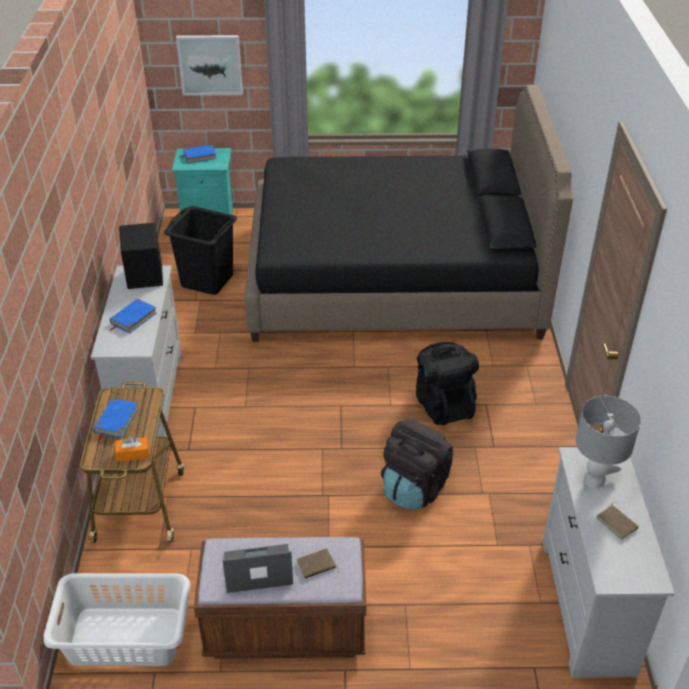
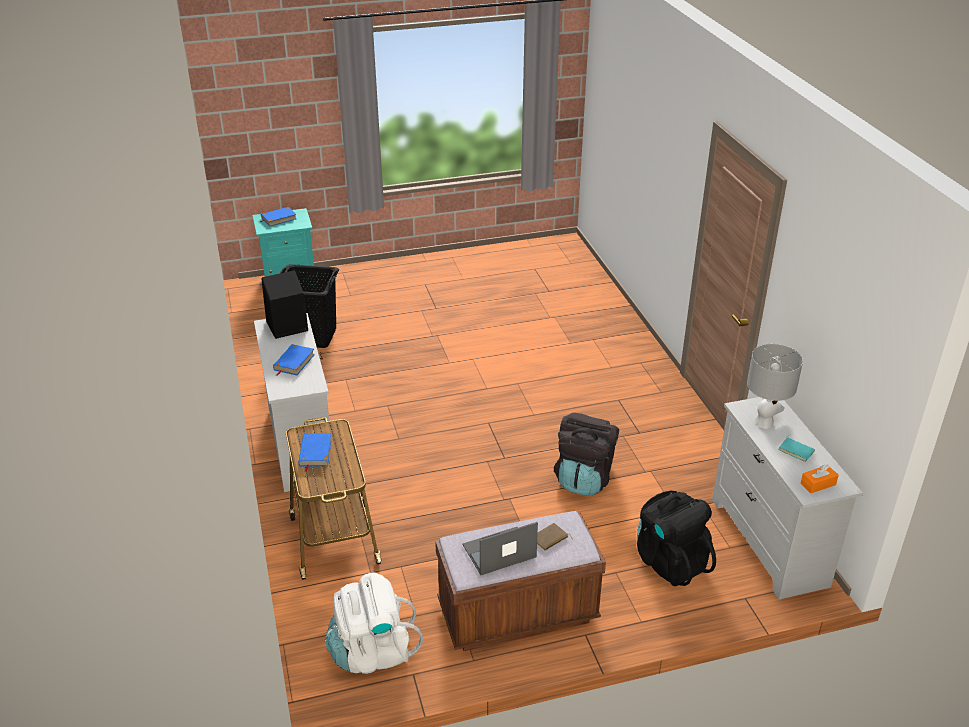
camera: 15 degrees left, 5 degrees down
white laundry basket [43,573,191,666] -> white backpack [325,573,423,674]
orange tissue box [115,436,149,462] -> orange tissue box moved to [801,464,839,493]
picture [176,35,243,96] -> none
black bed [245,85,573,342] -> none
black backpack [416,342,479,425] -> black backpack moved to [637,490,716,586]
brown book [596,502,639,539] -> turquoise book [778,435,815,462]

